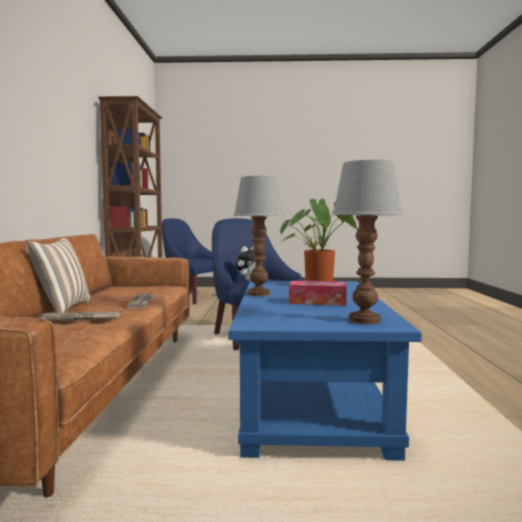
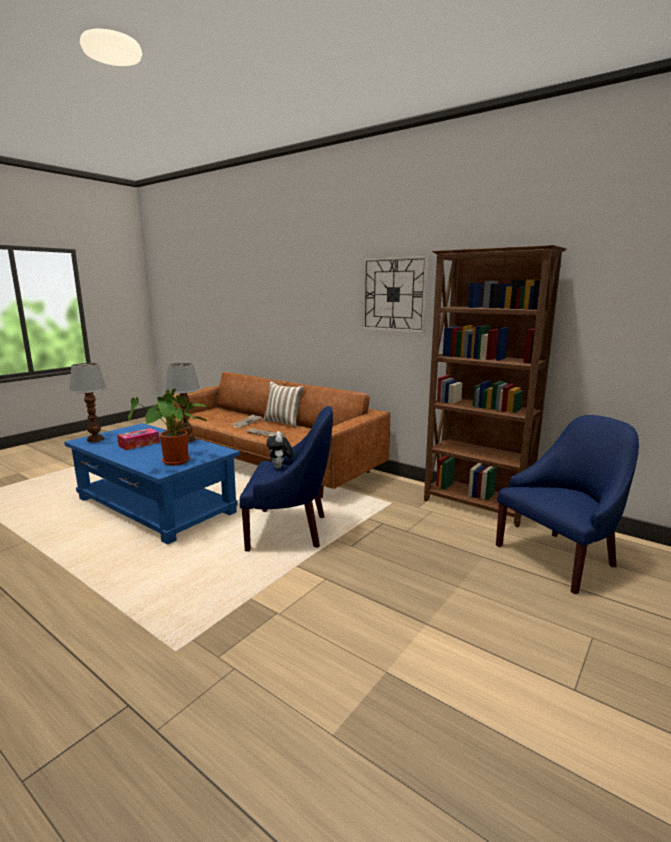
camera: 125 degrees right, 10 degrees up
none -> wall clock [362,255,429,333]

